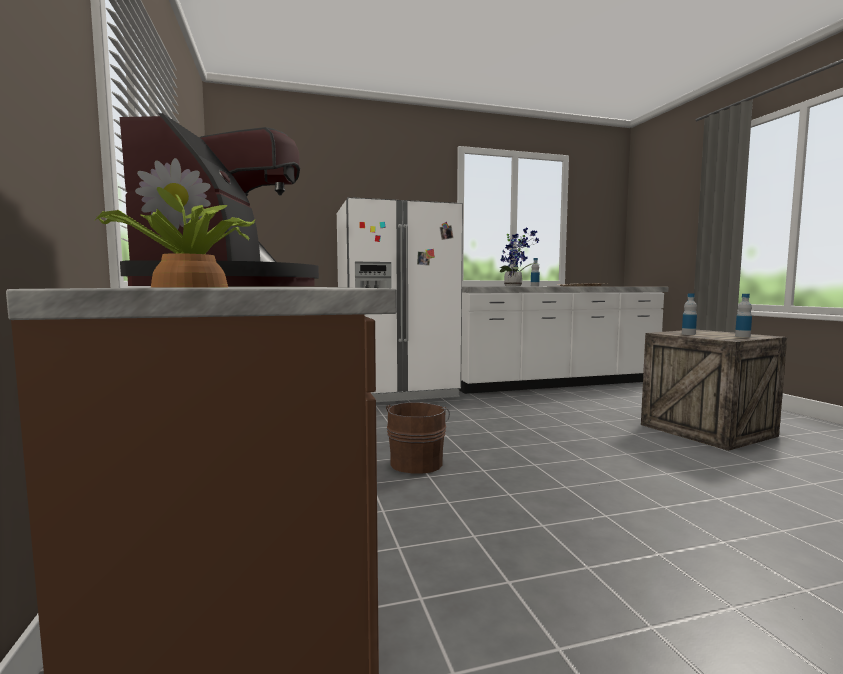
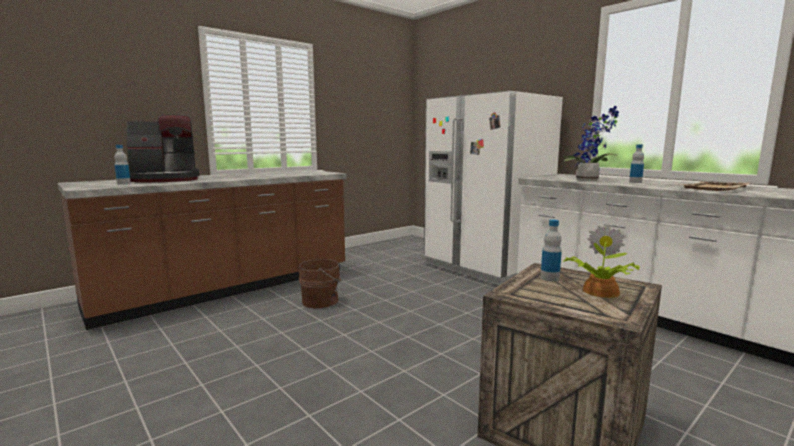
camera: 65 degrees right, 5 degrees up
potted plant [94,158,255,288] -> potted plant moved to [563,224,640,298]
bottle [735,294,752,337] -> bottle moved to [114,145,131,185]

